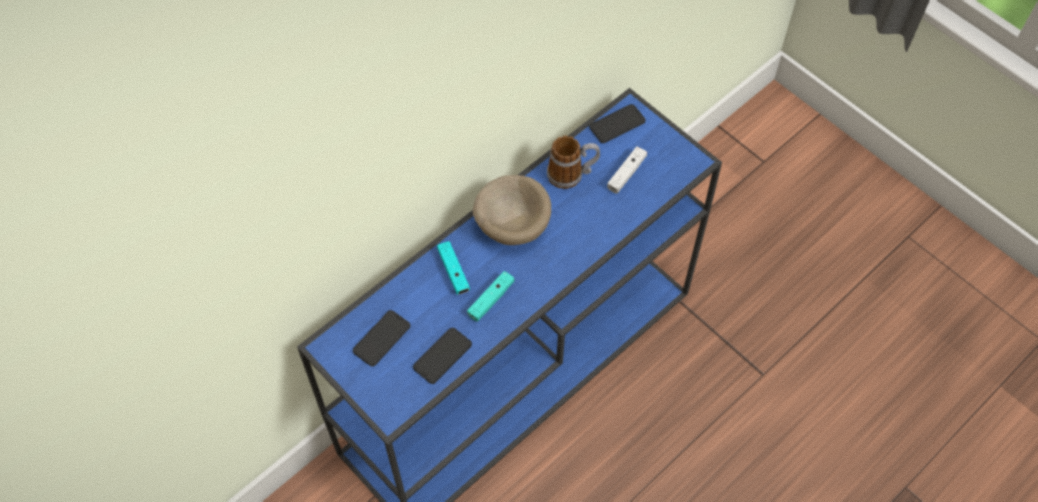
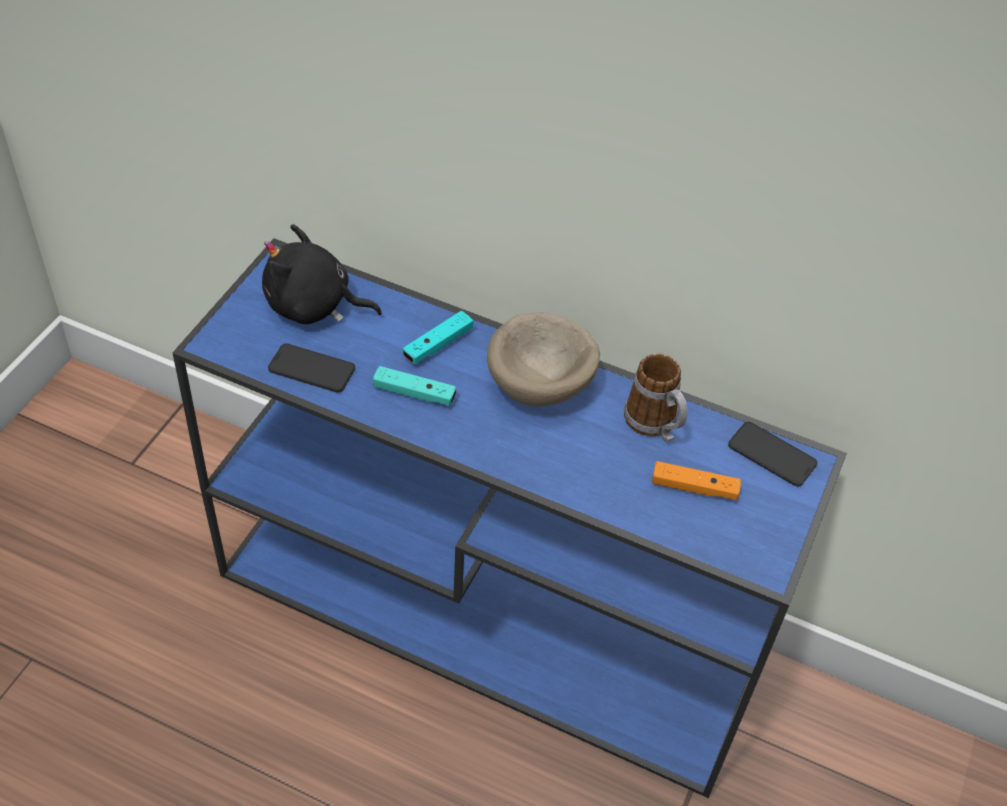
camera: 65 degrees right, 10 degrees down
phone [353,310,410,366] -> black plush toy [262,224,382,324]
white game controller [607,146,647,194] -> orange game controller [652,461,741,500]

